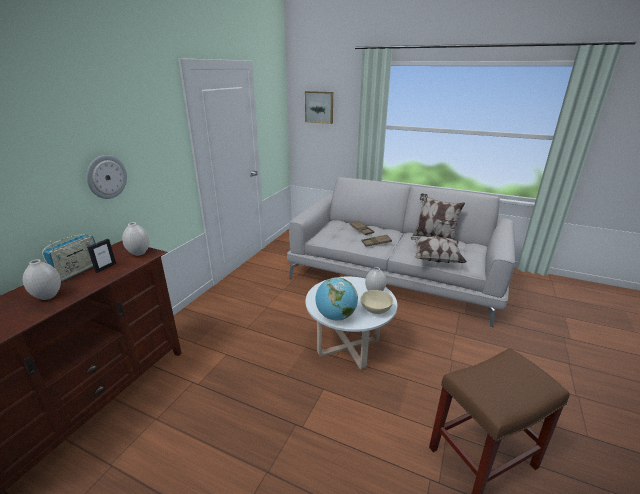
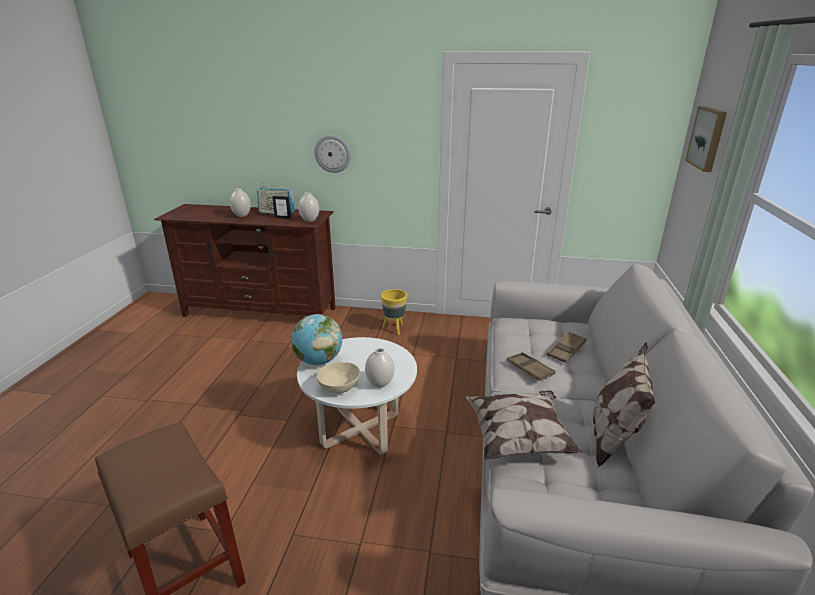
camera: 75 degrees right, 0 degrees up
none -> yellow planter [381,289,407,335]

